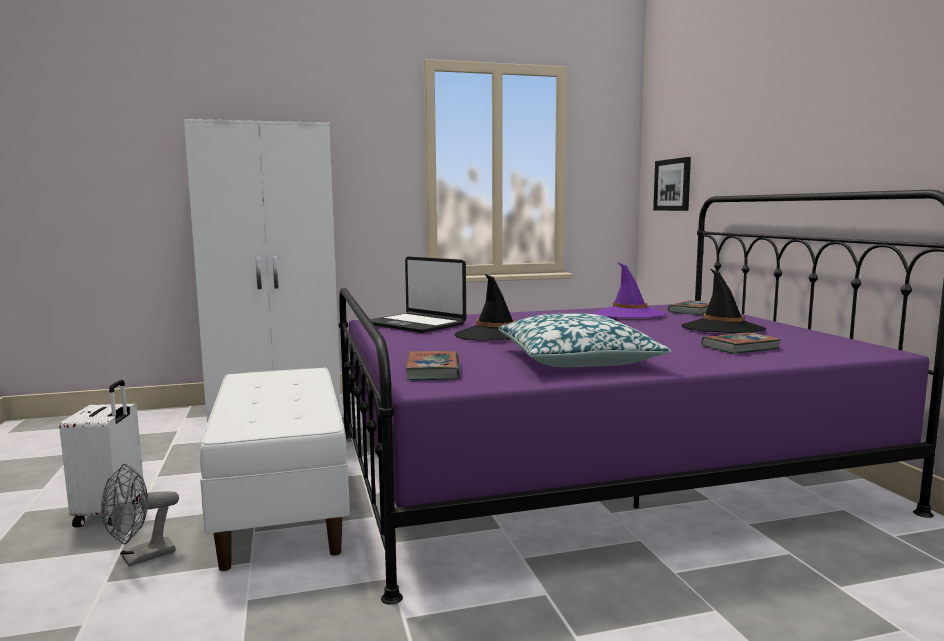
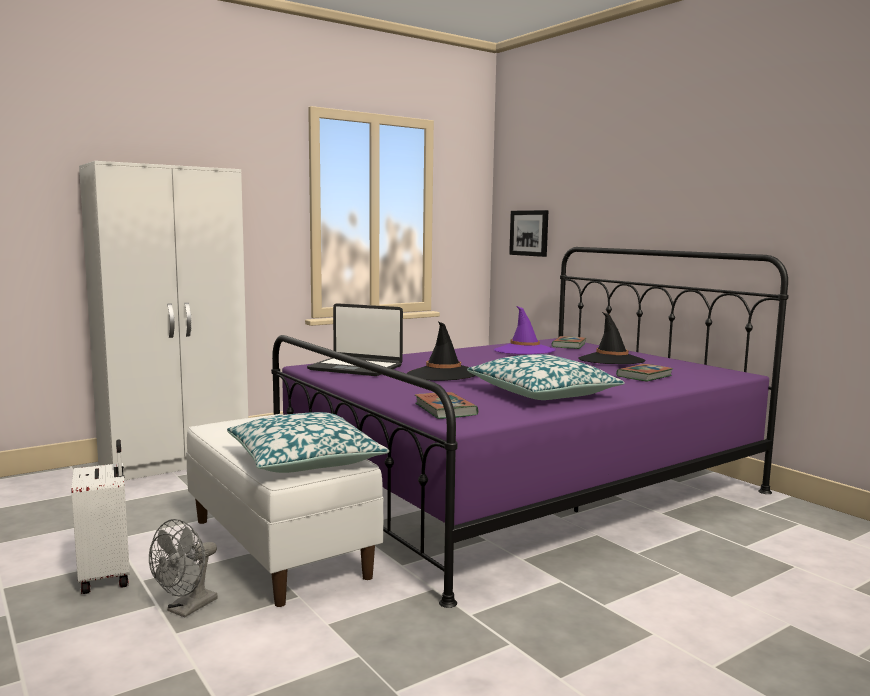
camera: 20 degrees left, 0 degrees up
none -> pillow [227,412,389,473]

